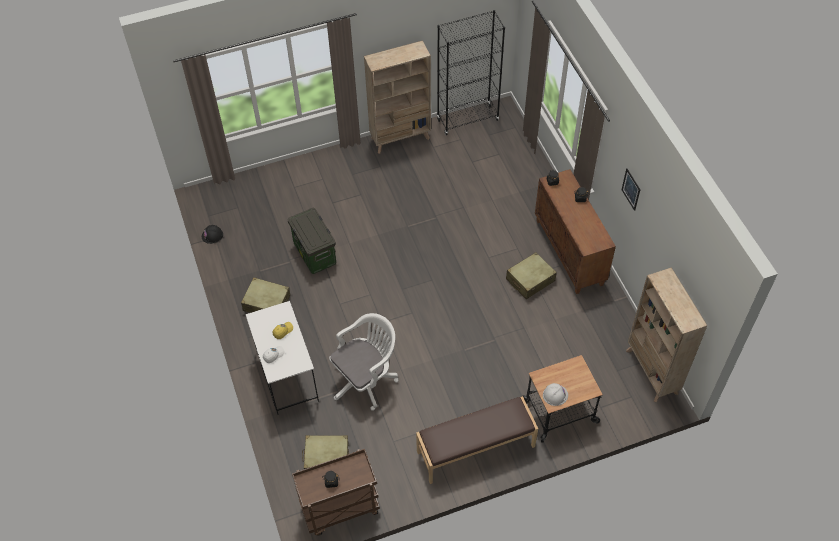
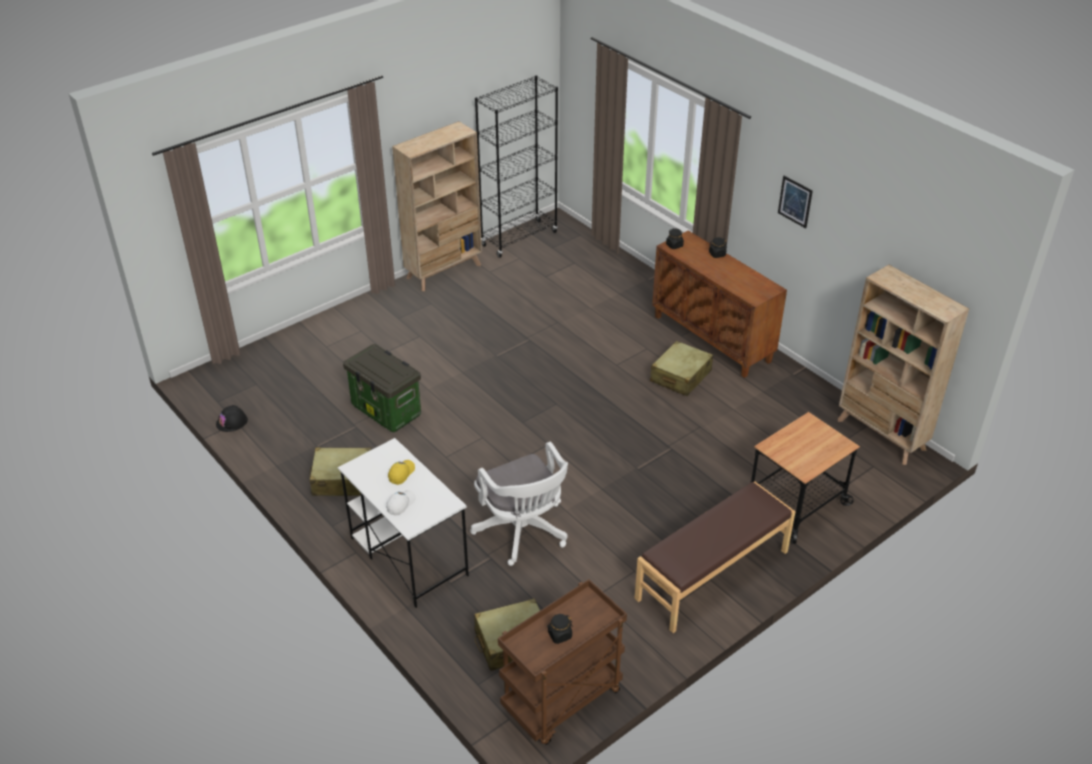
camera: 20 degrees left, 15 degrees down
white office chair [329,313,398,411] -> white office chair turned 120 degrees clockwise [470,442,568,566]
white hard hat [543,383,568,406] -> none

